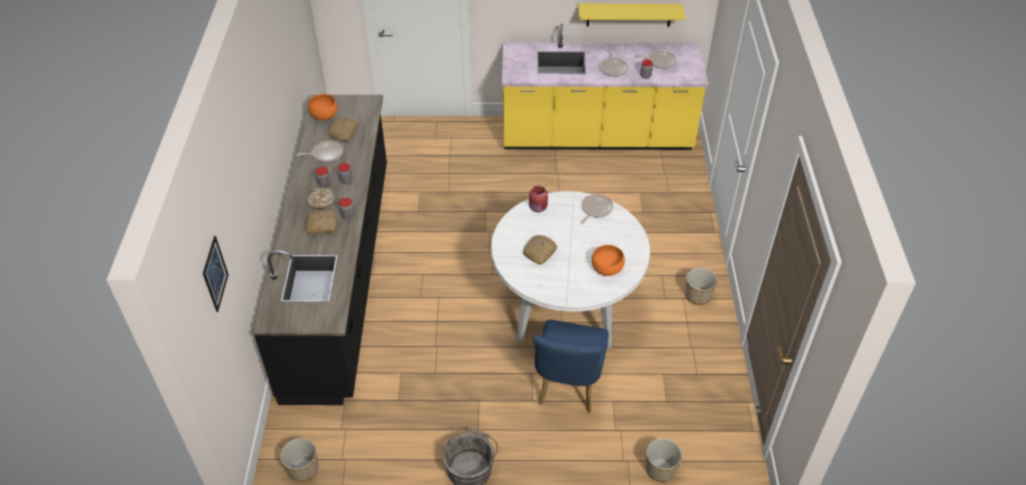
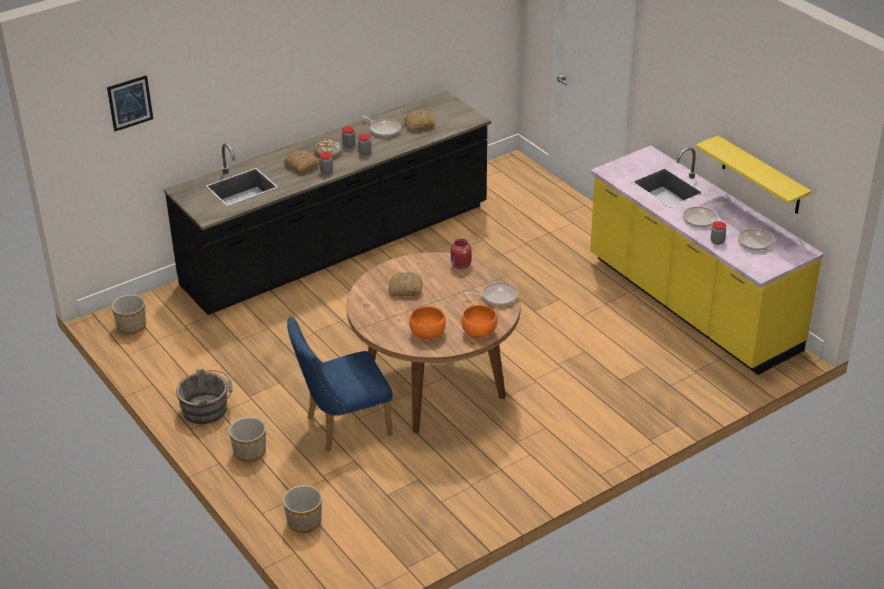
camera: 55 degrees right, 10 degrees down
orange bowl [308,94,337,120] -> orange bowl moved to [461,305,498,338]
white dining table [491,191,650,350] -> brown dining table [346,252,521,433]
planter [685,268,717,305] -> planter moved to [229,417,266,462]

